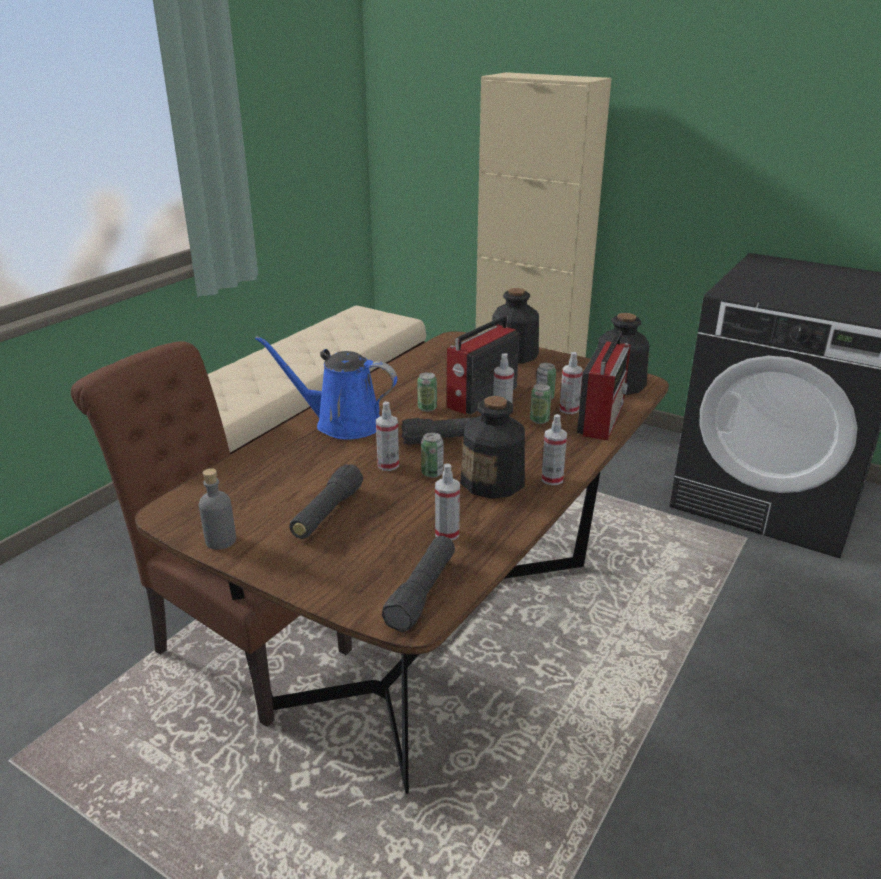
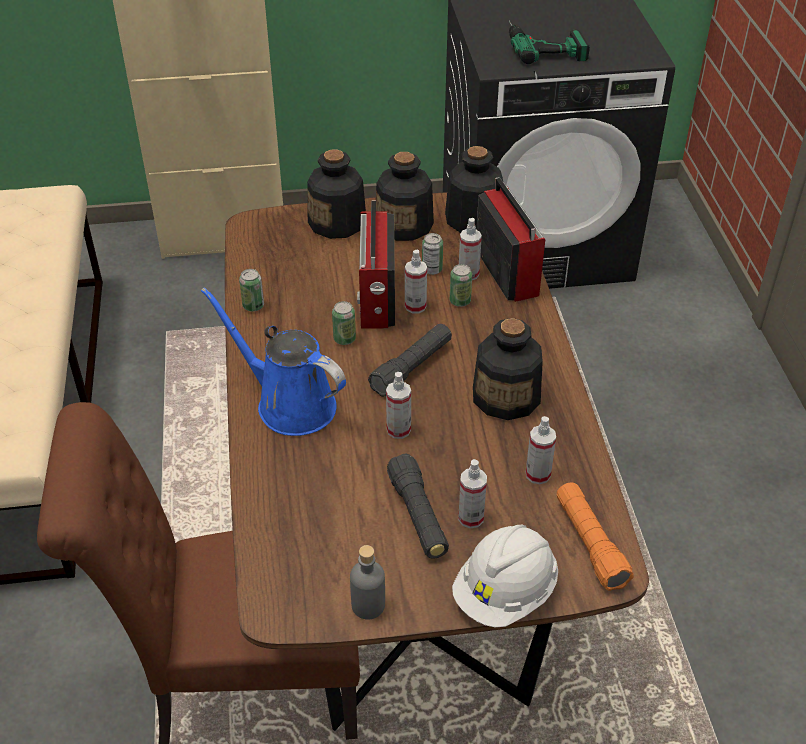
camera: 40 degrees left, 15 degrees up
blue watering can [255,336,397,440] -> blue watering can turned 60 degrees clockwise [201,287,346,436]
black flashlight [382,536,455,632] -> orange flashlight [557,482,634,591]
can [421,432,443,478] -> can moved to [239,269,264,311]
spray bottle [541,414,567,485] -> spray bottle moved to [458,459,487,528]
none -> bottle [376,152,434,241]
none -> white hard hat [452,525,558,627]
none -> power drill [509,20,590,64]

